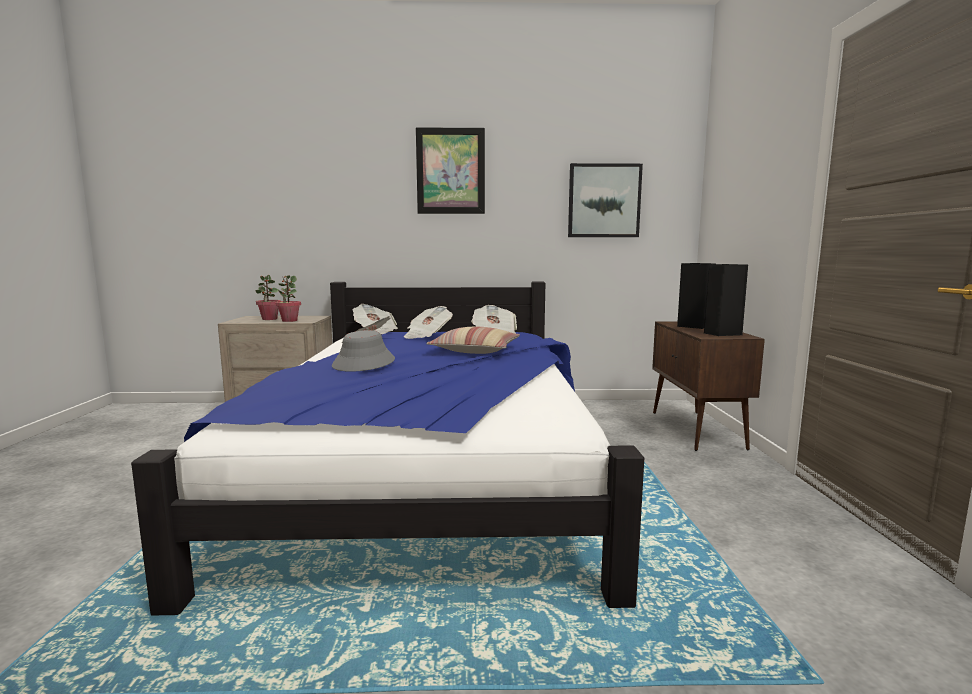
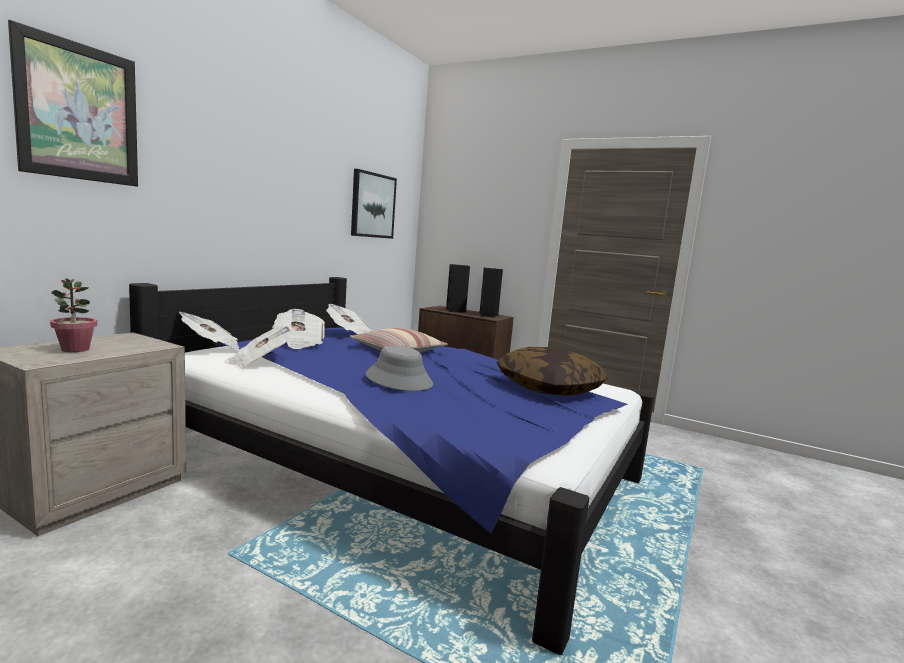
camera: 60 degrees left, 0 degrees up
potted plant [276,275,301,322] -> none
picture [416,127,485,214] -> picture moved to [8,20,138,187]
none -> pillow [497,347,608,396]

